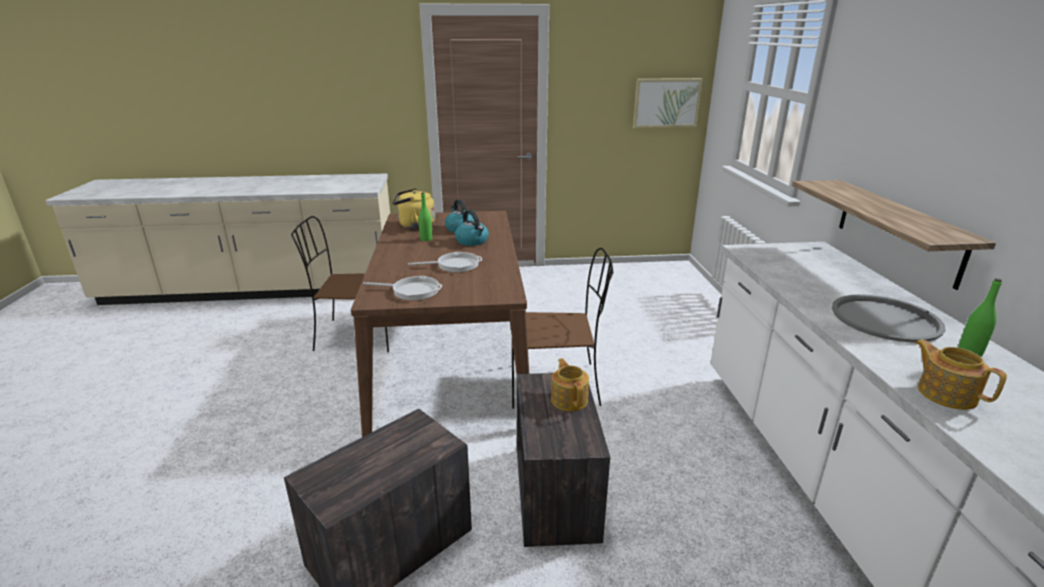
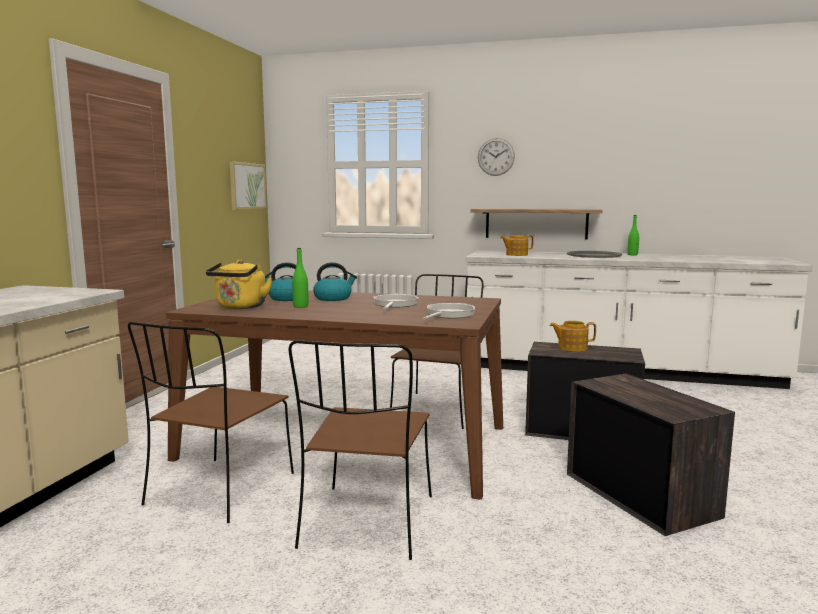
camera: 70 degrees left, 15 degrees down
teapot [915,339,1007,410] -> teapot moved to [500,235,534,256]
none -> brown chair [288,340,432,560]
none -> wall clock [478,138,515,176]

